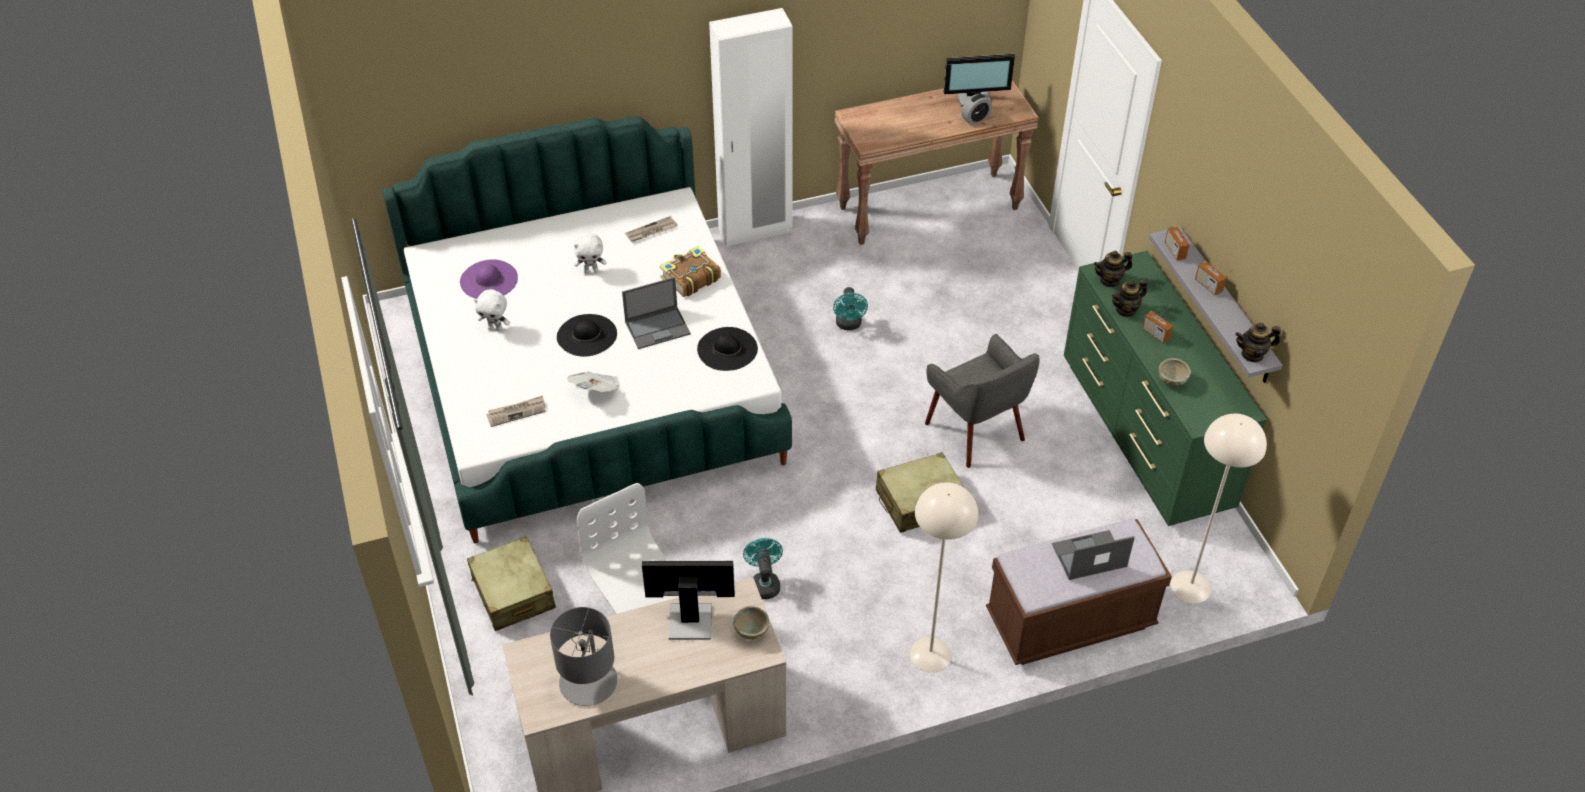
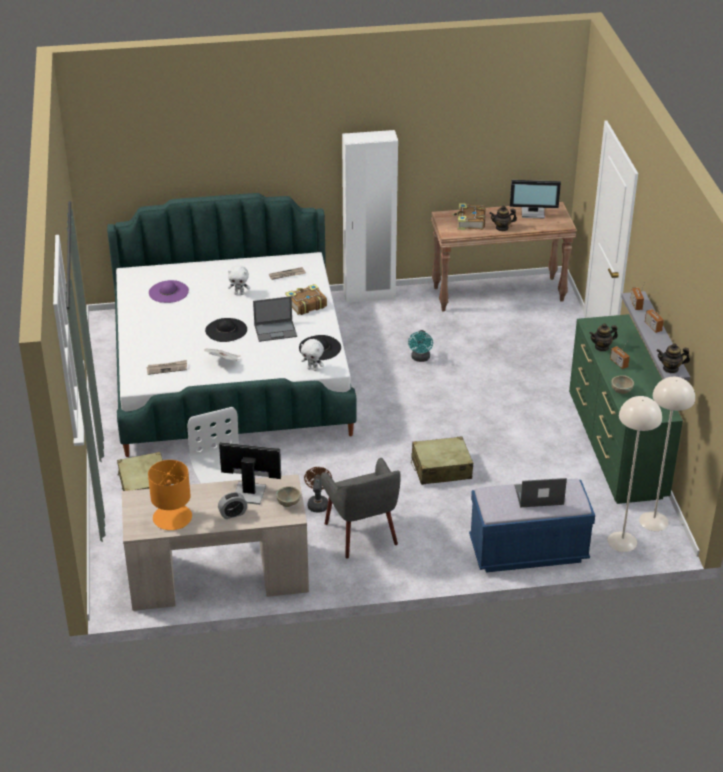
camera: 10 degrees right, 10 degrees down
white plush toy [474,289,510,331] -> white plush toy moved to [301,339,324,371]
grey table lamp [550,607,617,706] -> orange table lamp [148,460,192,530]
turquoise fan [743,538,783,599] -> brown fan [304,467,332,513]
beige floor lamp [910,482,978,673] -> beige floor lamp moved to [639,377,695,531]
grey armchair [925,334,1040,468] -> grey armchair moved to [321,458,400,559]
alarm clock [961,94,992,125] -> alarm clock moved to [218,492,247,519]
brown bench [986,519,1172,665] -> blue bench [469,479,595,573]
teapot [1094,251,1132,287] -> teapot moved to [489,206,517,231]
none -> book [452,203,486,230]

